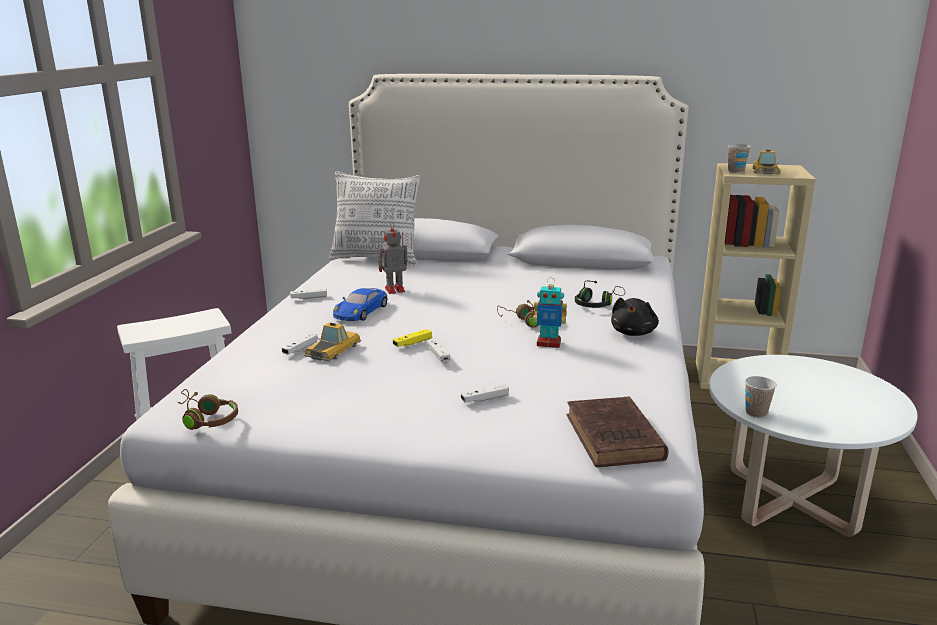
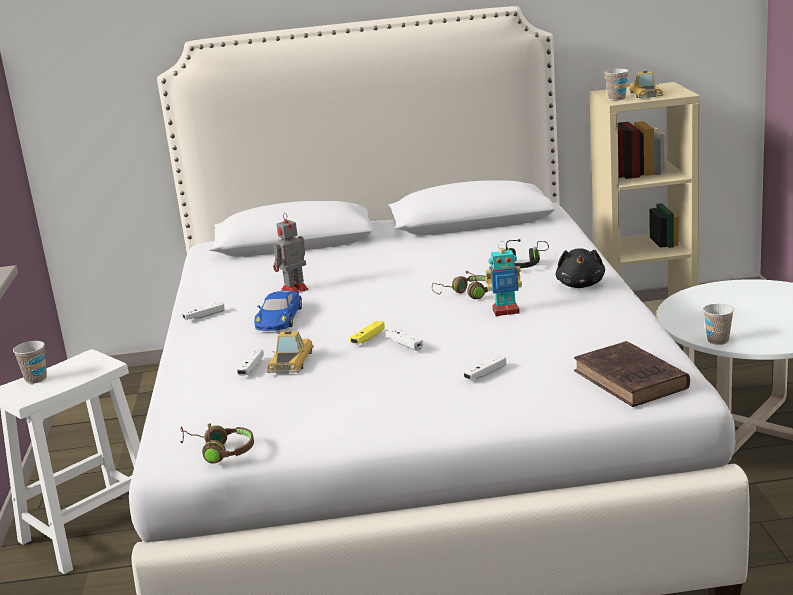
camera: 15 degrees left, 0 degrees up
pillow [329,171,421,264] -> none
none -> cup [13,341,47,384]

